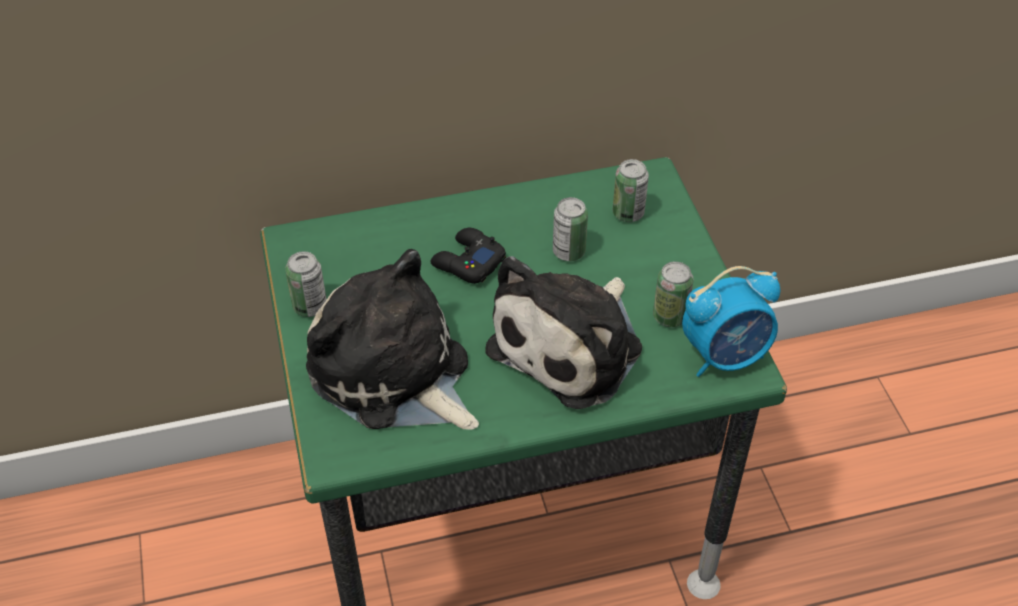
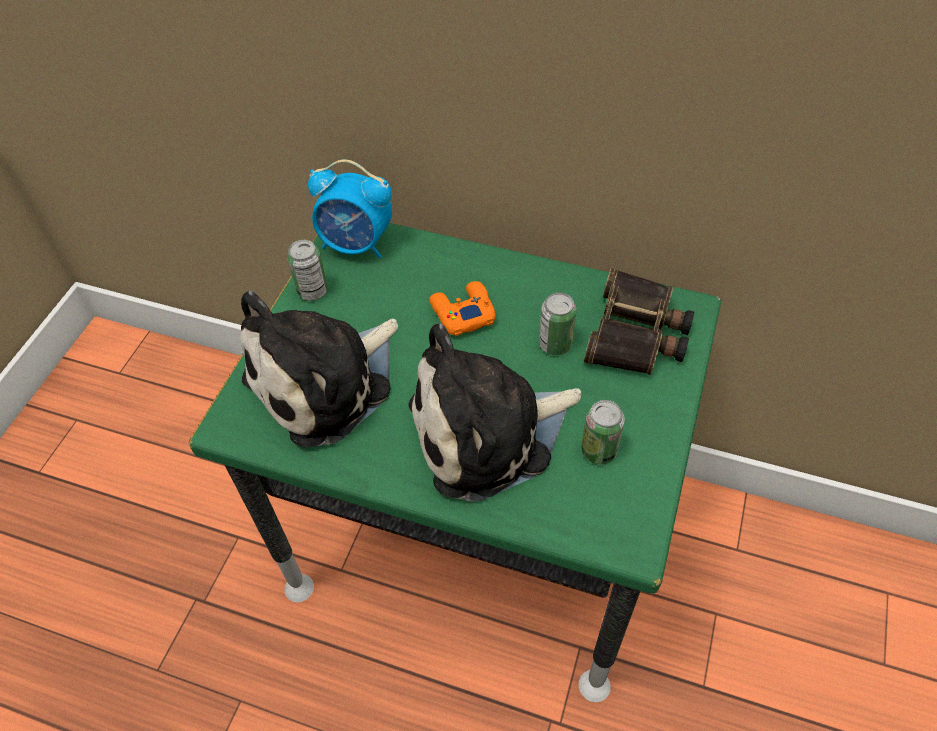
camera: 35 degrees right, 5 degrees up
plush toy [306,249,479,430] -> plush toy turned 120 degrees counterclockwise [240,291,398,447]
black game controller [430,228,506,284] -> orange game controller [429,281,496,336]
can [613,159,649,222] -> binoculars [584,268,694,375]
alarm clock [682,266,780,377] -> alarm clock moved to [308,159,392,258]

